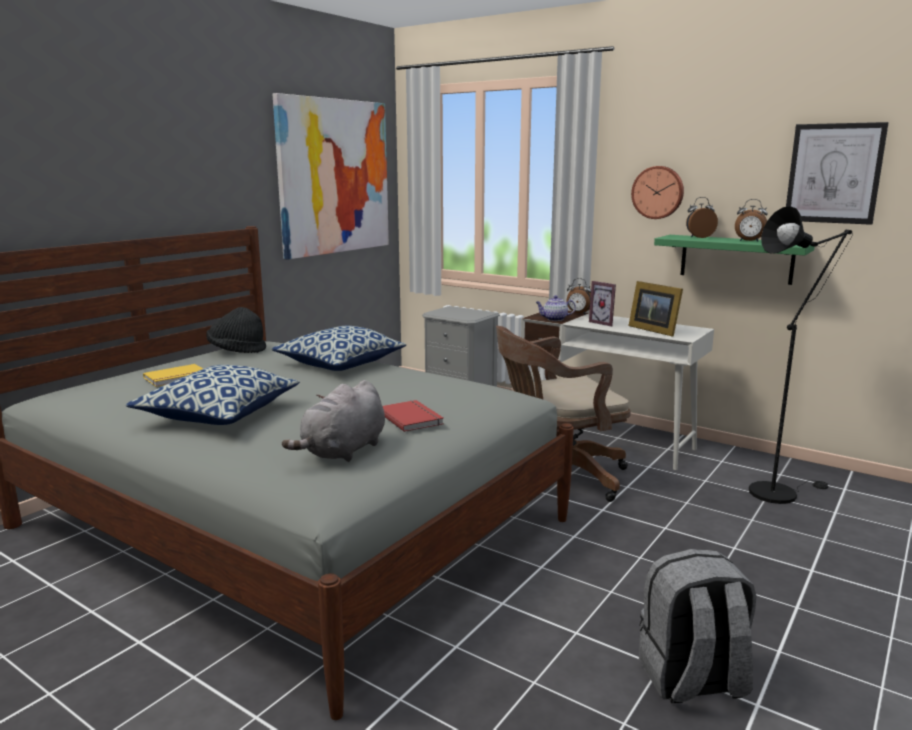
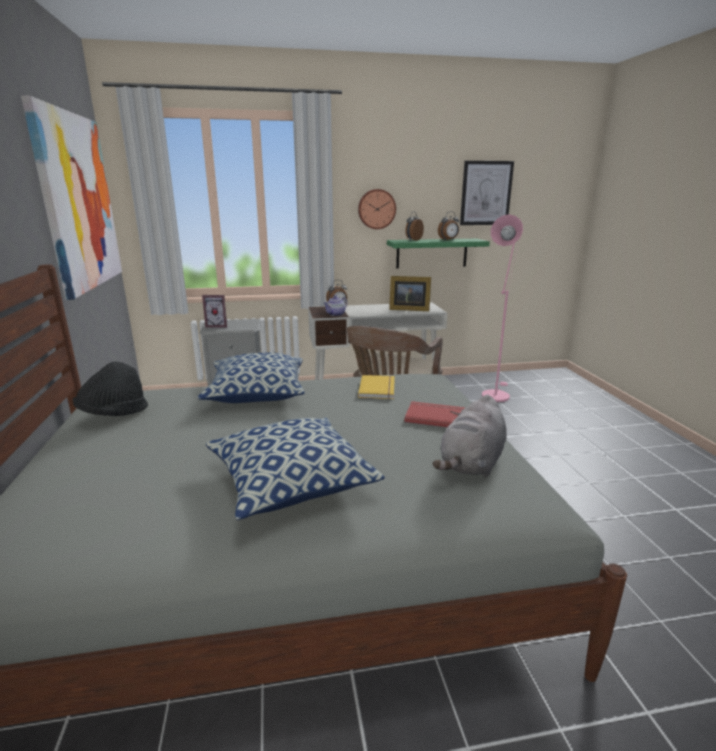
camera: 45 degrees left, 5 degrees up
yellow book [143,364,203,387] -> yellow book moved to [358,375,395,399]
grey plush toy [282,380,385,462] -> grey plush toy turned 45 degrees clockwise [433,395,507,477]
picture frame [589,281,616,326] -> picture frame moved to [202,295,227,328]
grey backpack [639,549,756,703] -> none
black floor lamp [749,206,853,504] -> pink floor lamp [482,214,523,402]

